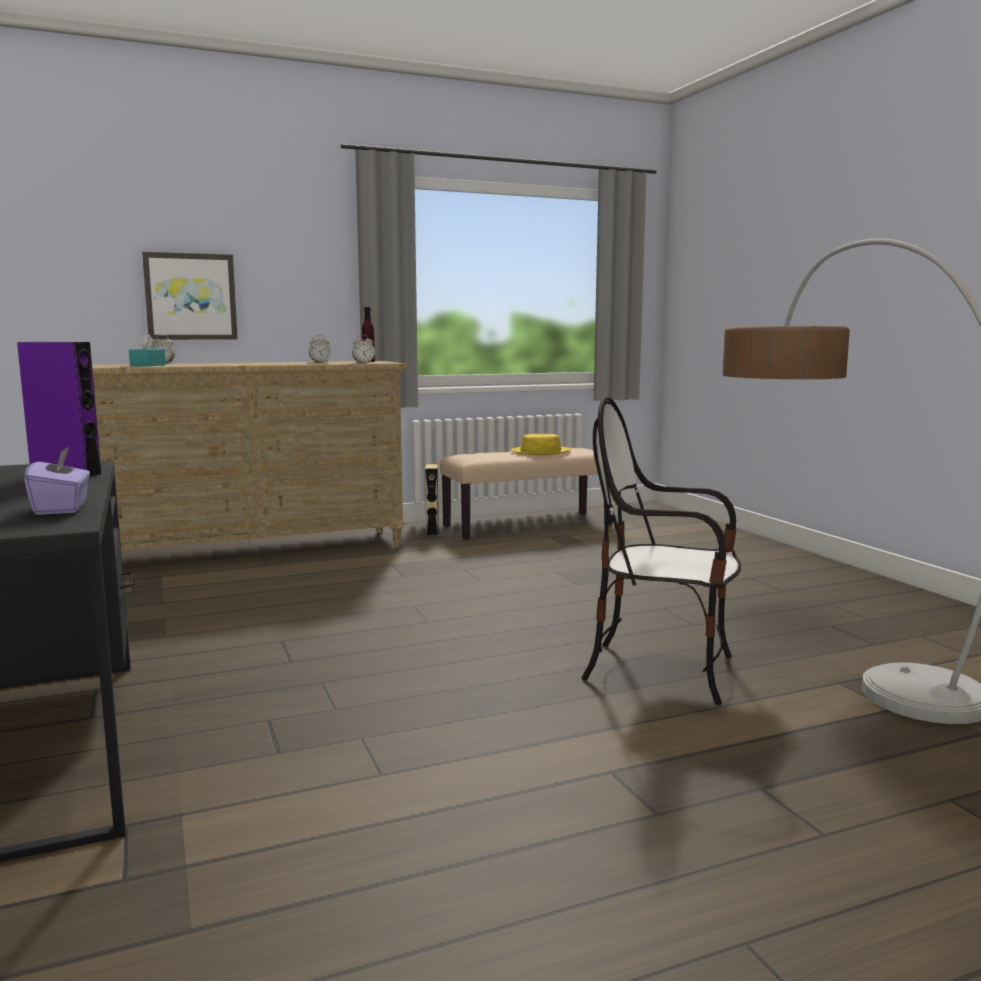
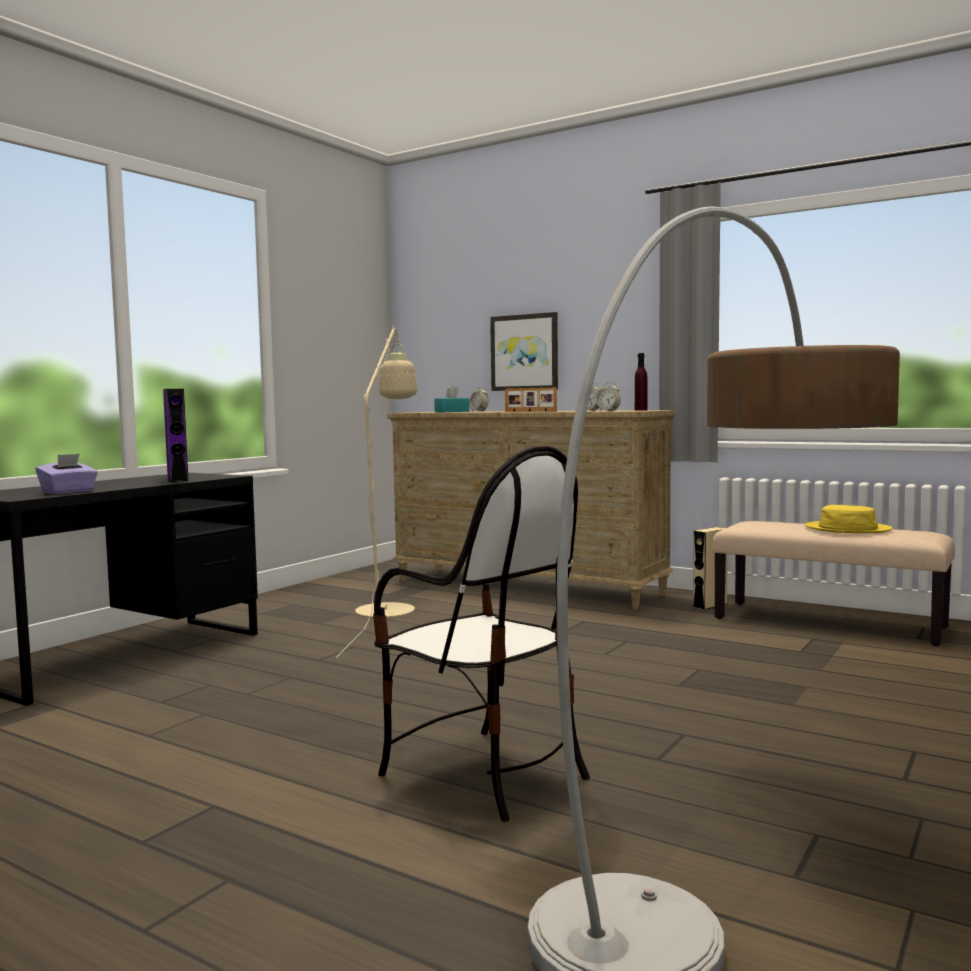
camera: 55 degrees right, 5 degrees down
chair [581,397,741,705] -> chair turned 150 degrees clockwise [373,446,590,821]
none -> beige floor lamp [336,326,417,658]
none -> picture frame [505,388,557,412]

